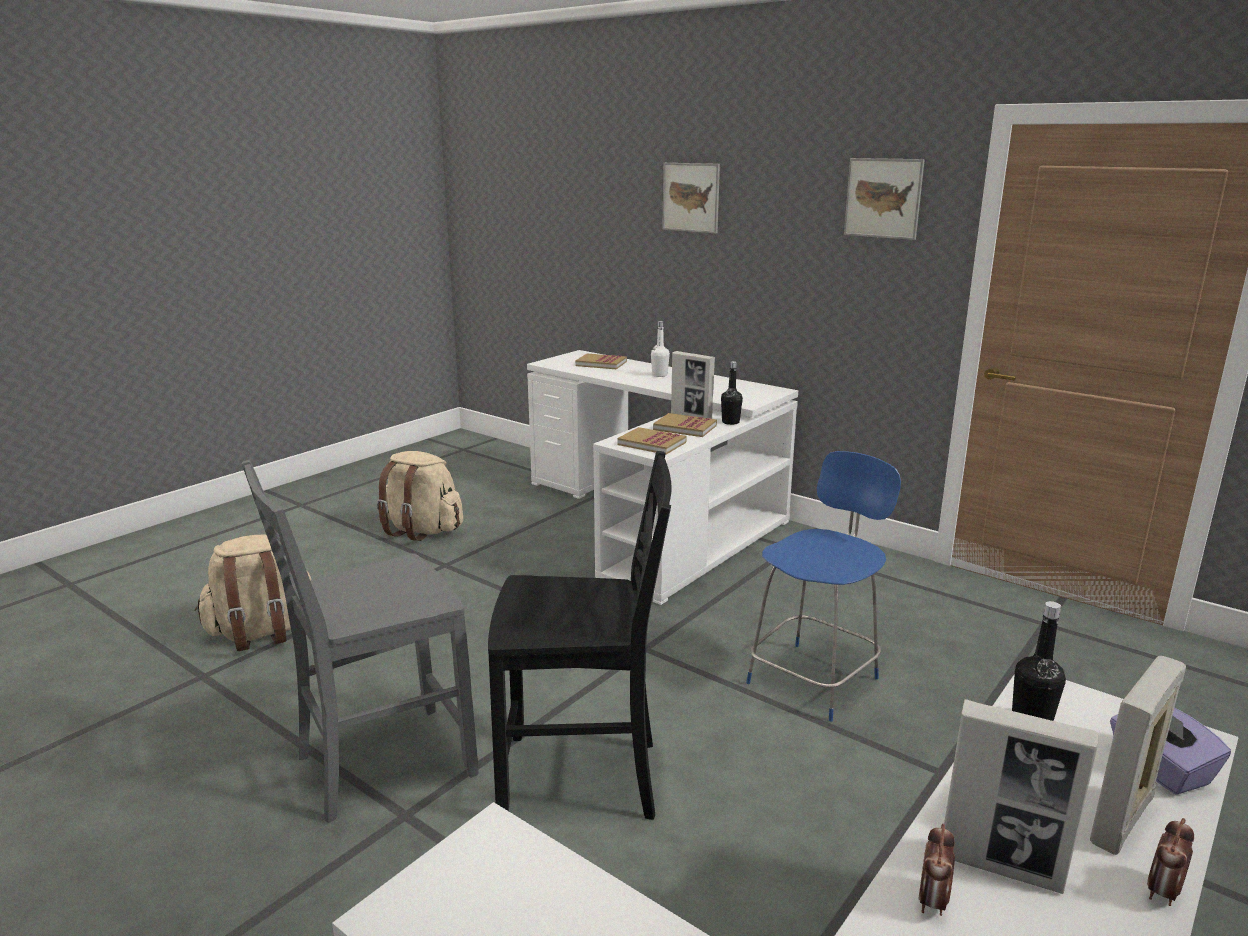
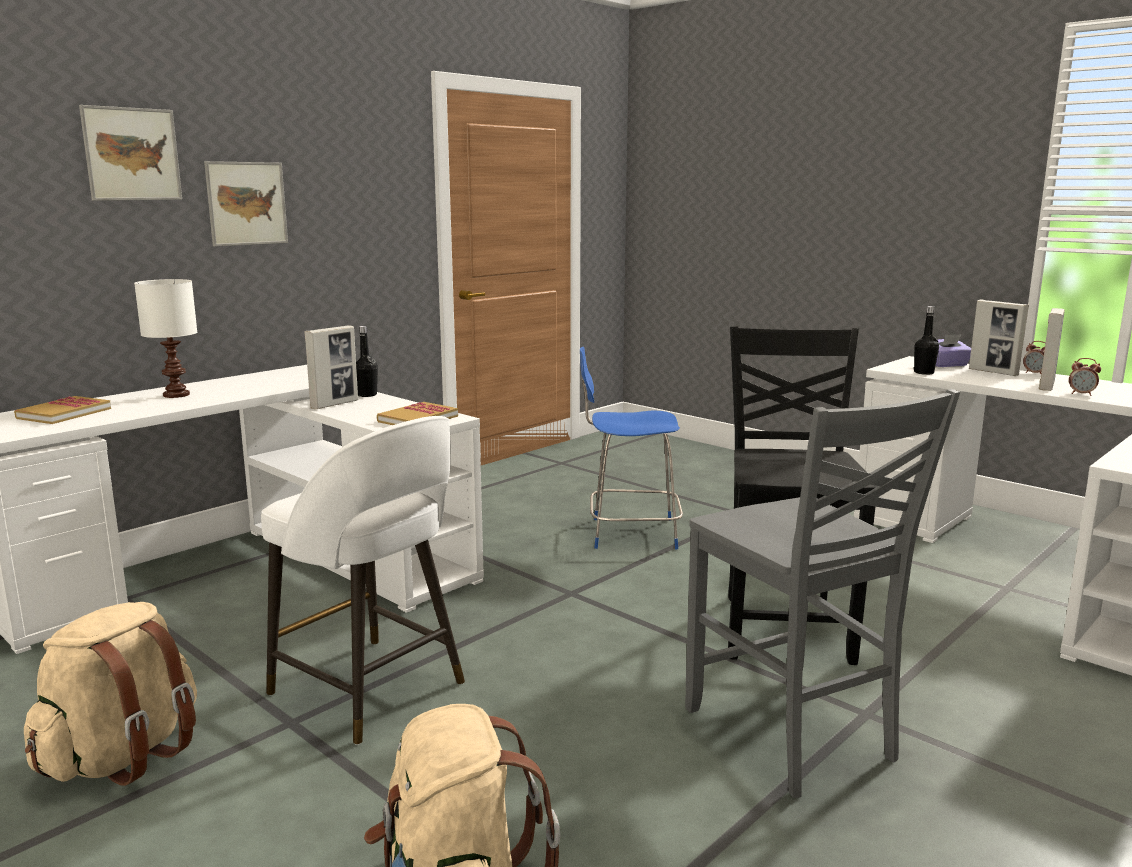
camera: 85 degrees left, 5 degrees down
white bottle [651,321,670,377] -> white table lamp [134,279,197,398]
book [653,413,717,437] -> none
blue chair [746,451,901,721] -> blue chair turned 45 degrees counterclockwise [580,347,683,550]
picture [844,158,925,240] -> picture moved to [204,161,288,247]
none -> white stool [261,416,465,745]

